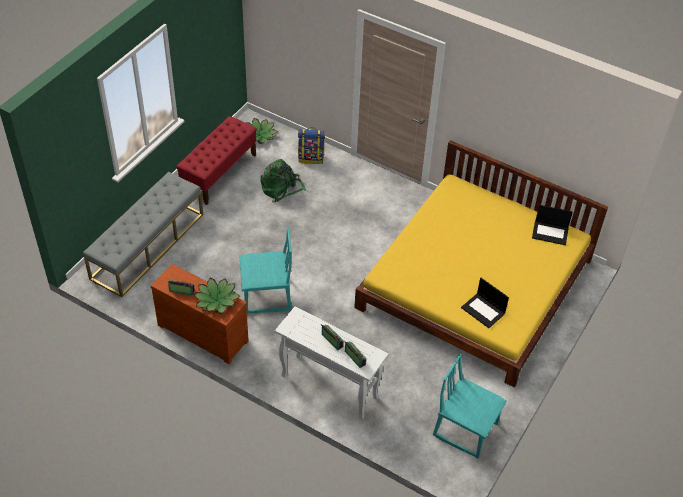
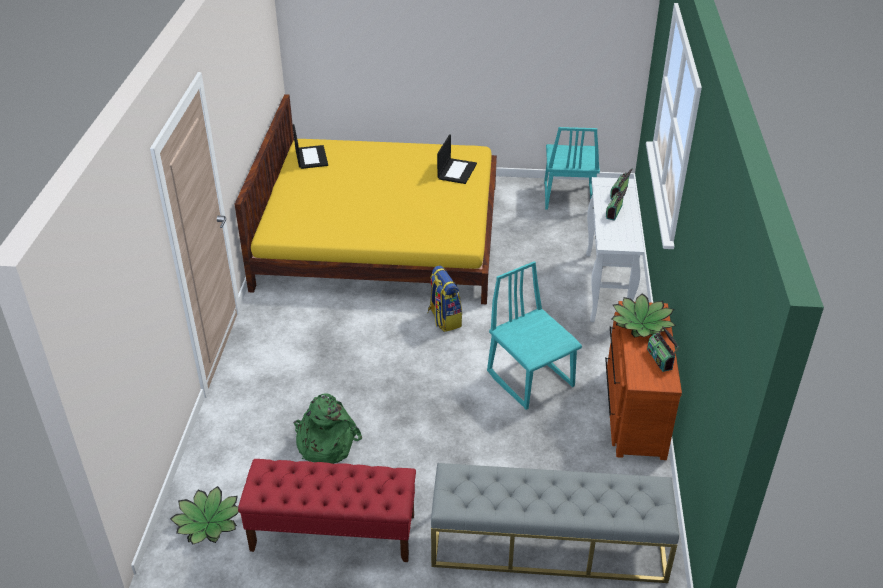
camera: 115 degrees left, 10 degrees down
backpack [298,127,325,164] -> backpack moved to [428,265,462,332]

